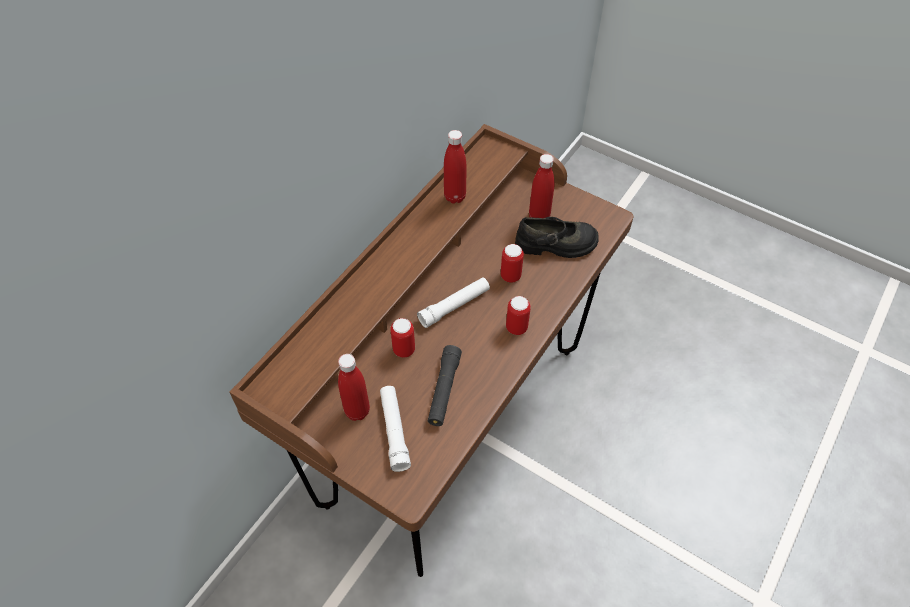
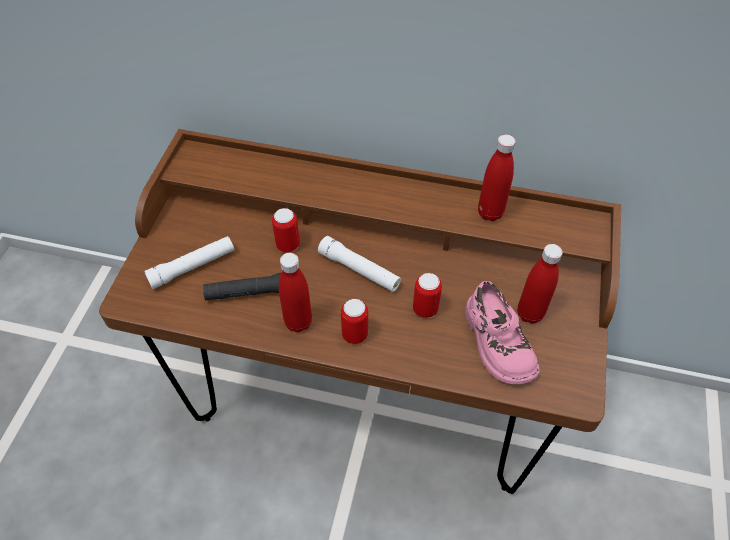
camera: 70 degrees right, 0 degrees up
red bottle [338,354,370,421] -> red bottle moved to [279,253,312,332]
black shoe [515,217,599,258] -> pink shoe [465,281,540,384]

